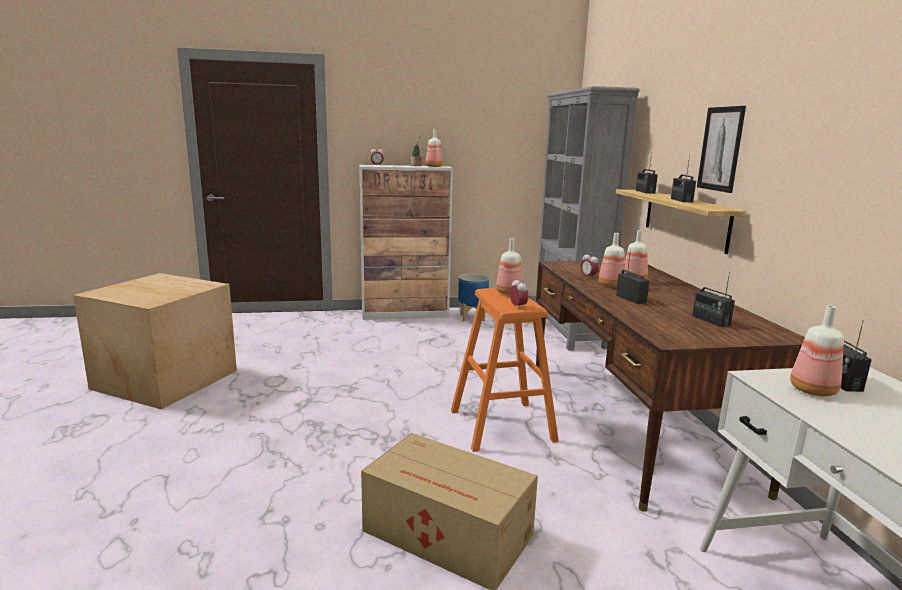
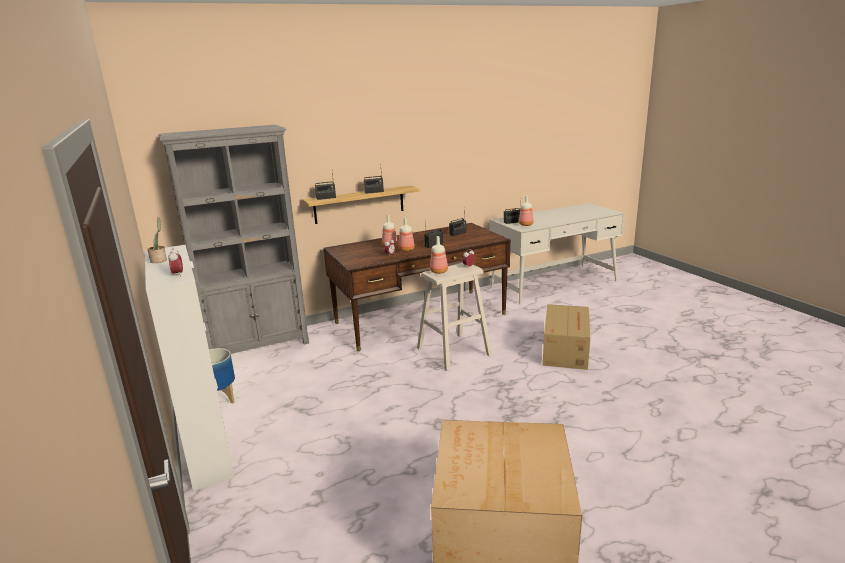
camera: 105 degrees left, 5 degrees up
bottle [425,129,443,167] -> none
orange stool [451,288,559,452] -> beige stool [417,263,492,371]
picture [697,106,746,193] -> none

